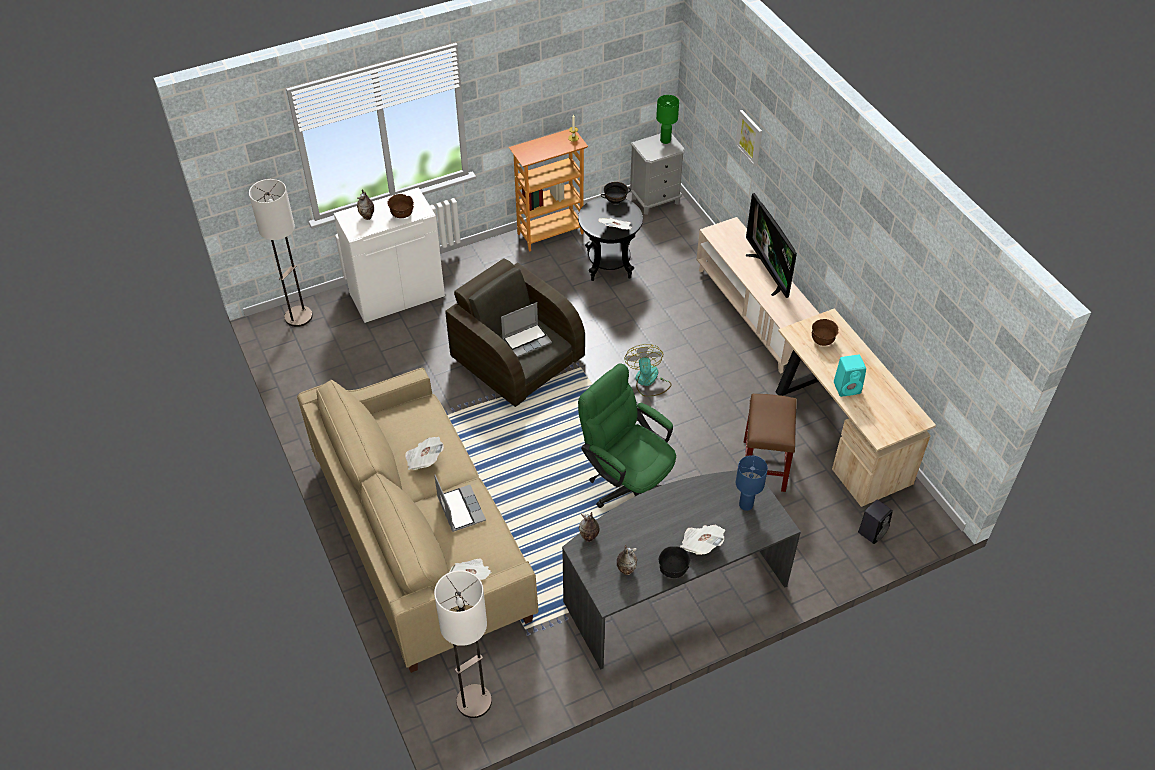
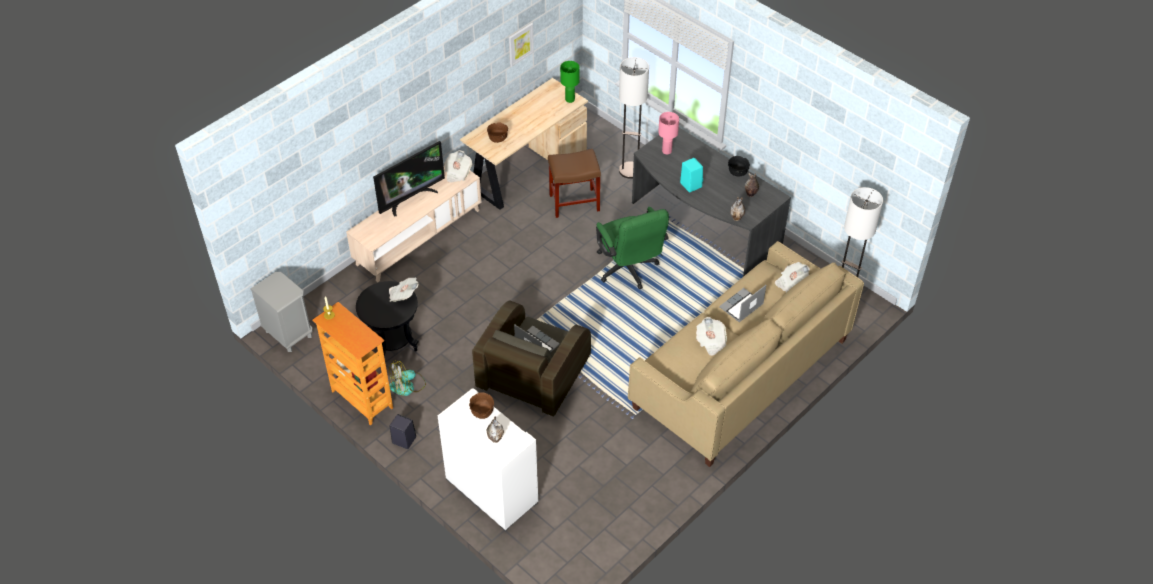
camera: 110 degrees left, 0 degrees up
floor lamp [249,179,313,327] -> floor lamp moved to [619,57,649,179]
green office chair [578,363,676,508] -> green office chair turned 45 degrees counterclockwise [596,207,669,289]
black bowl [601,182,631,205] -> none
fan [624,344,671,397] -> fan moved to [389,360,426,396]
green table lamp [656,95,679,144] -> green table lamp moved to [560,61,580,103]
newspaper [680,525,725,555] -> newspaper moved to [444,150,472,182]
picture [735,110,762,167] -> picture moved to [509,23,534,66]
blue table lamp [736,455,768,511] -> pink table lamp [658,112,679,154]
turquoise speaker [834,355,866,397] -> turquoise speaker moved to [680,158,703,193]
black speaker [858,500,893,544] -> black speaker moved to [390,414,416,449]

